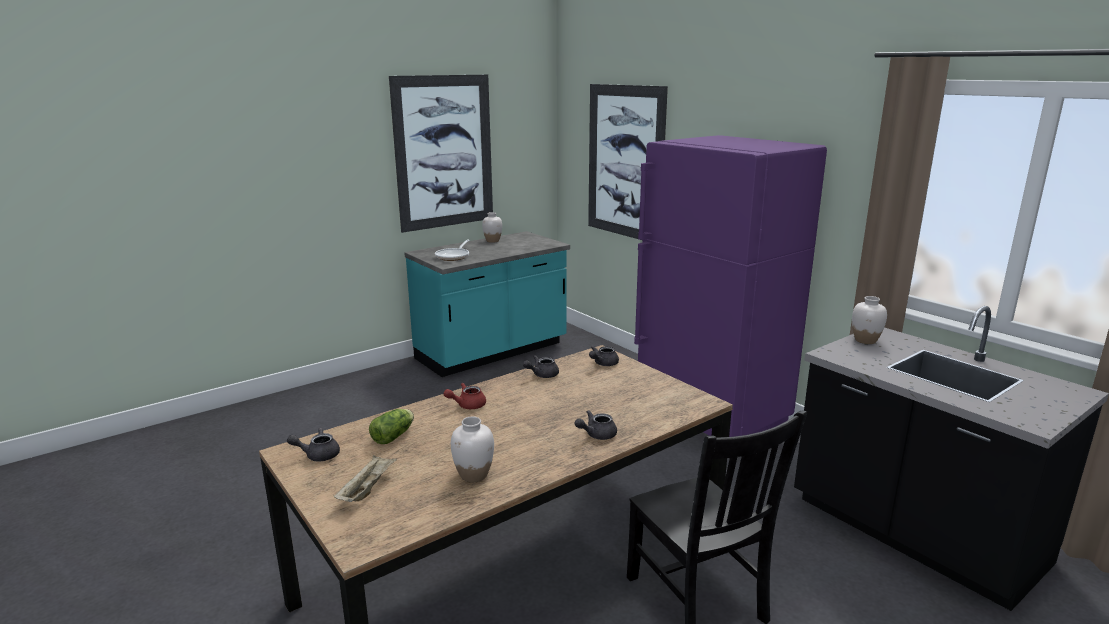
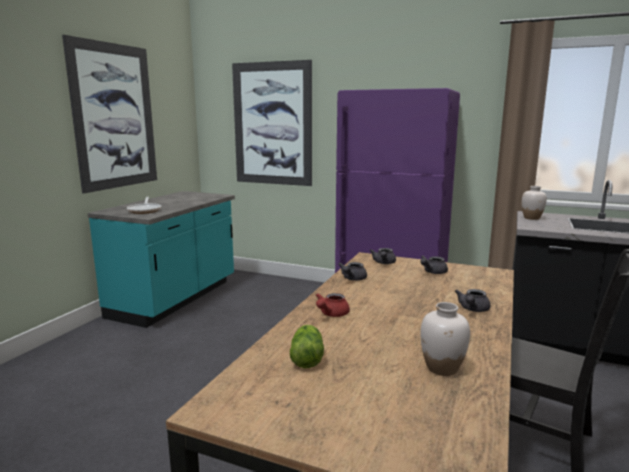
camera: 30 degrees left, 5 degrees down
grey teapot [287,428,340,461] -> grey teapot moved to [420,255,448,274]
beige tray [333,455,397,502] -> none
white vase [482,212,502,243] -> none

